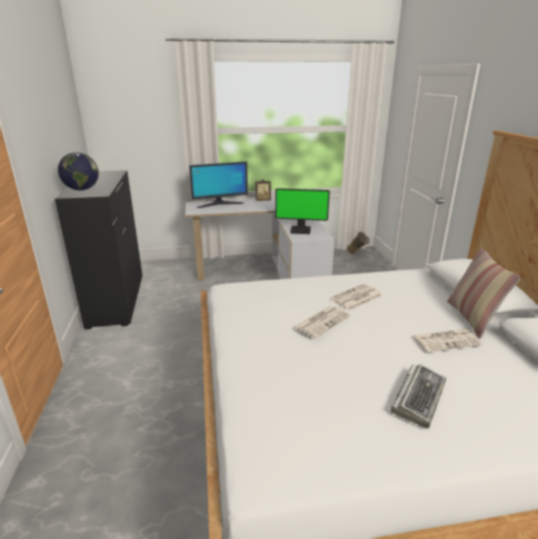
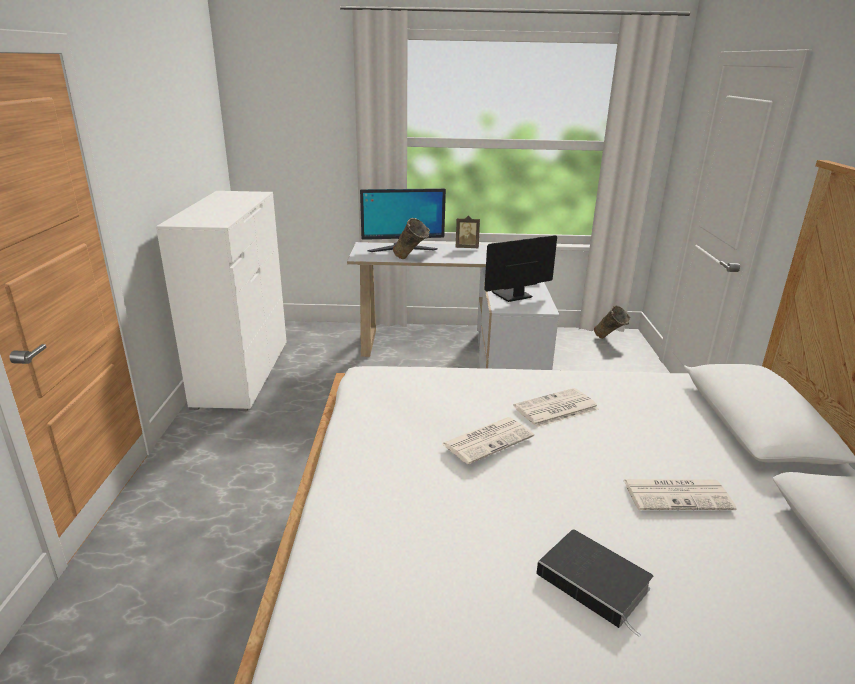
camera: 10 degrees right, 0 degrees up
black dresser [55,170,142,329] -> white dresser [156,191,287,411]
globe [58,152,99,190] -> none
monitor [275,188,330,234] -> monitor turned 135 degrees clockwise [484,235,557,302]
keyboard [390,364,446,429] -> book [536,529,653,637]
pillow [447,247,521,338] -> none
none -> beige vase [393,218,430,259]

